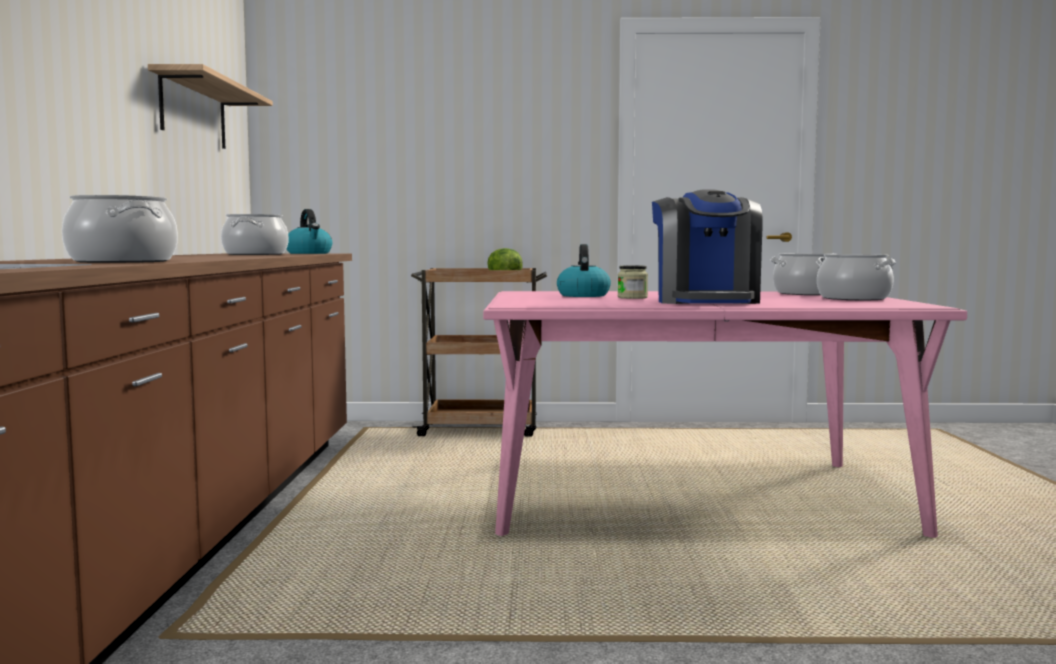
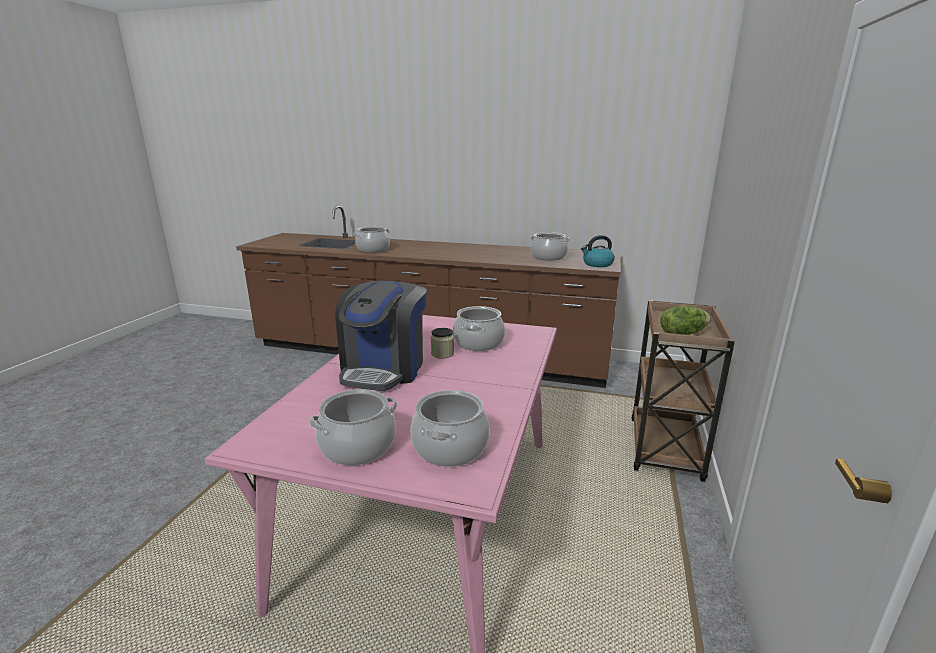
camera: 105 degrees right, 15 degrees up
shelf [148,64,273,149] -> none
kettle [557,244,611,297] -> cooking pot [453,306,505,351]
coffee machine [652,189,763,304] -> coffee machine turned 90 degrees counterclockwise [335,281,427,391]

